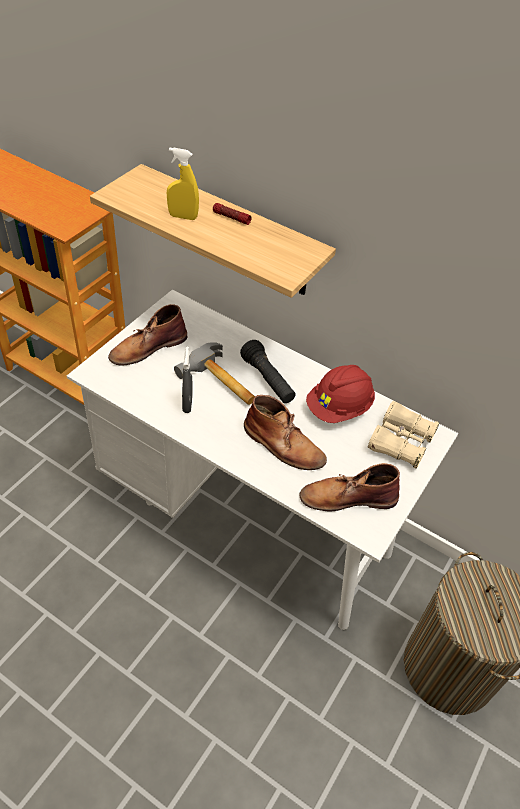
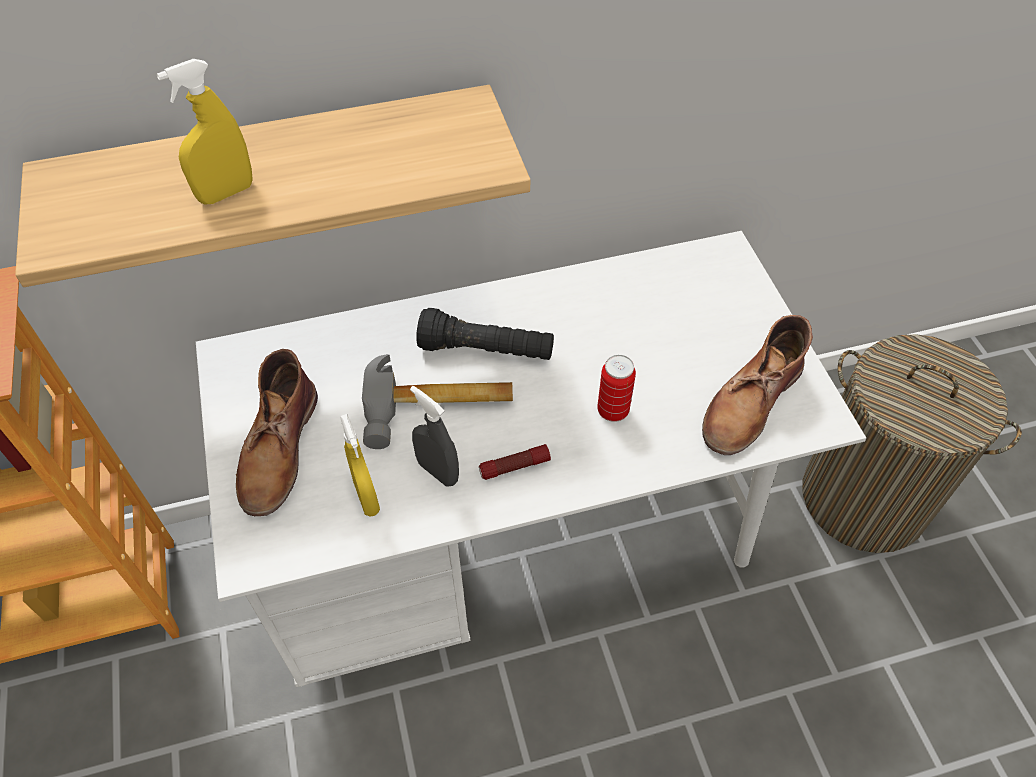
camera: 45 degrees left, 5 degrees up
flashlight [213,203,252,225] -> flashlight moved to [479,444,551,480]
brown boot [244,395,327,470] -> can [597,355,636,422]
red hard hat [306,365,375,423] -> none
beige binoculars [368,401,439,469] -> none
none -> yellow spray bottle [340,414,380,517]

